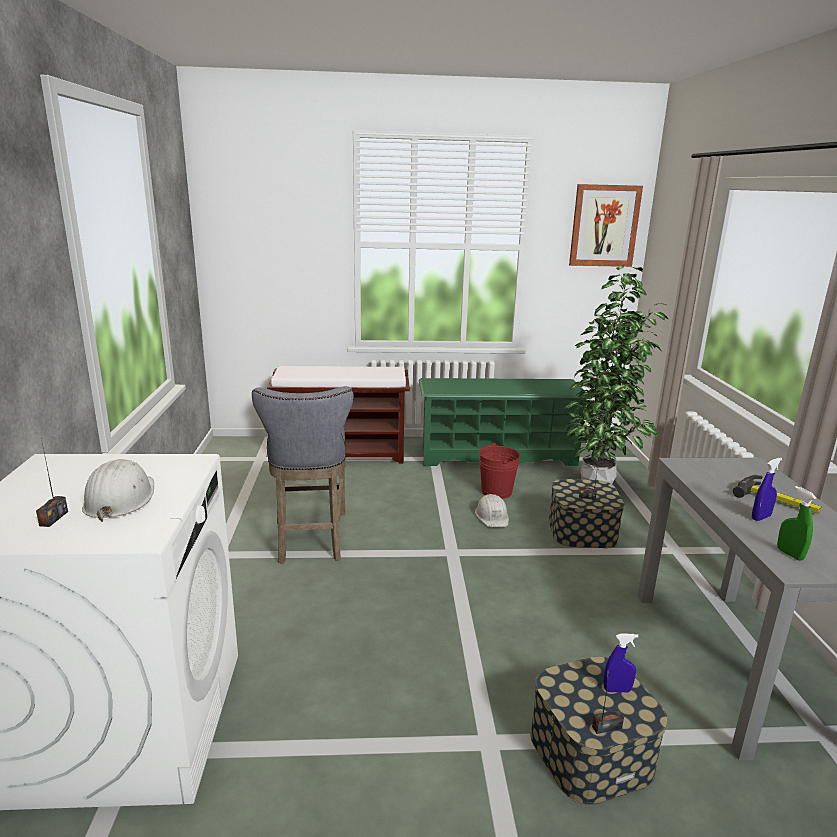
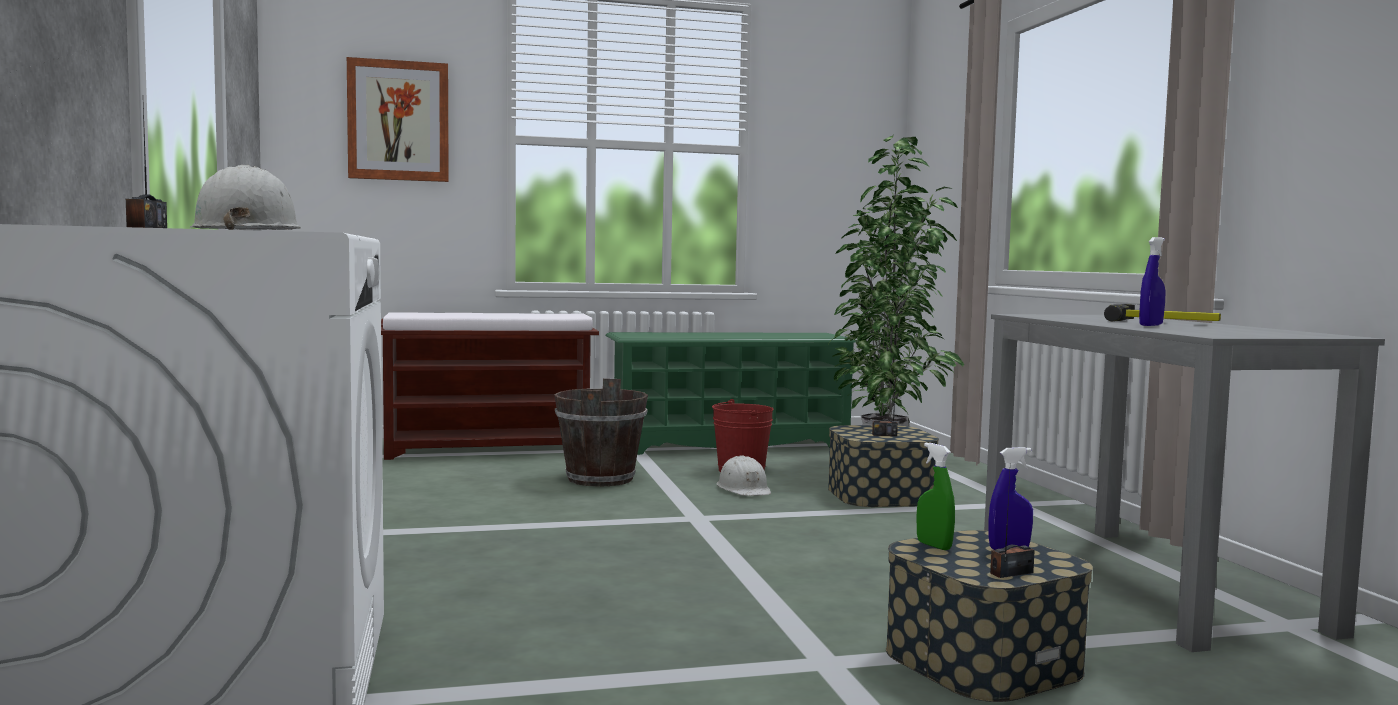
camera: 10 degrees left, 15 degrees down
grey stool [252,386,354,564] -> none
picture [569,184,643,267] -> picture moved to [347,57,449,182]
green spray bottle [777,486,816,561] -> green spray bottle moved to [917,443,955,550]
none -> brown bucket [554,378,648,487]

